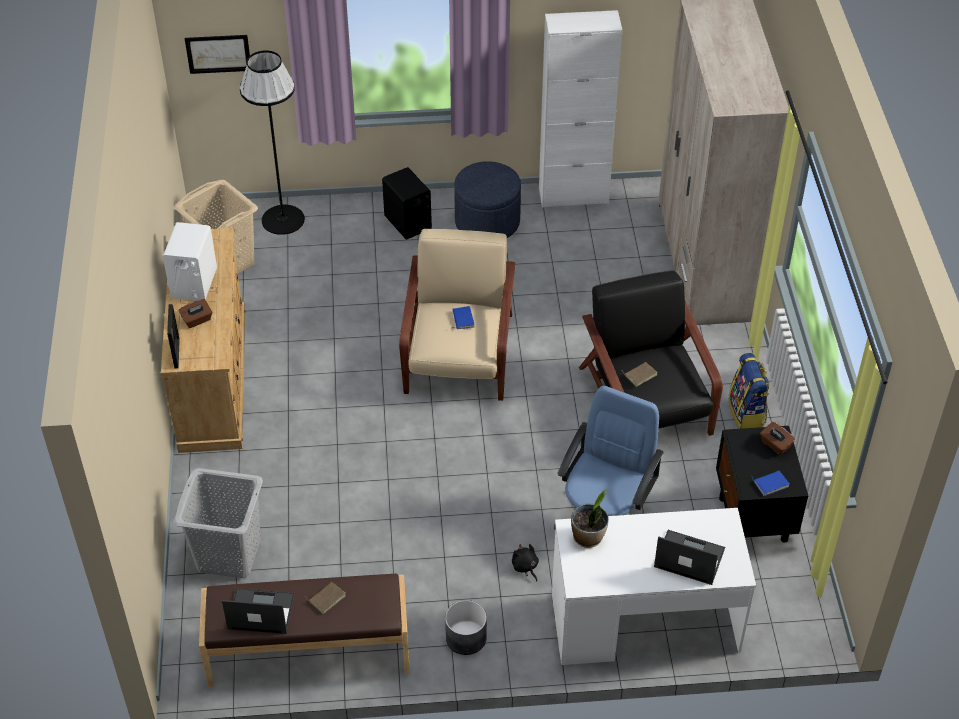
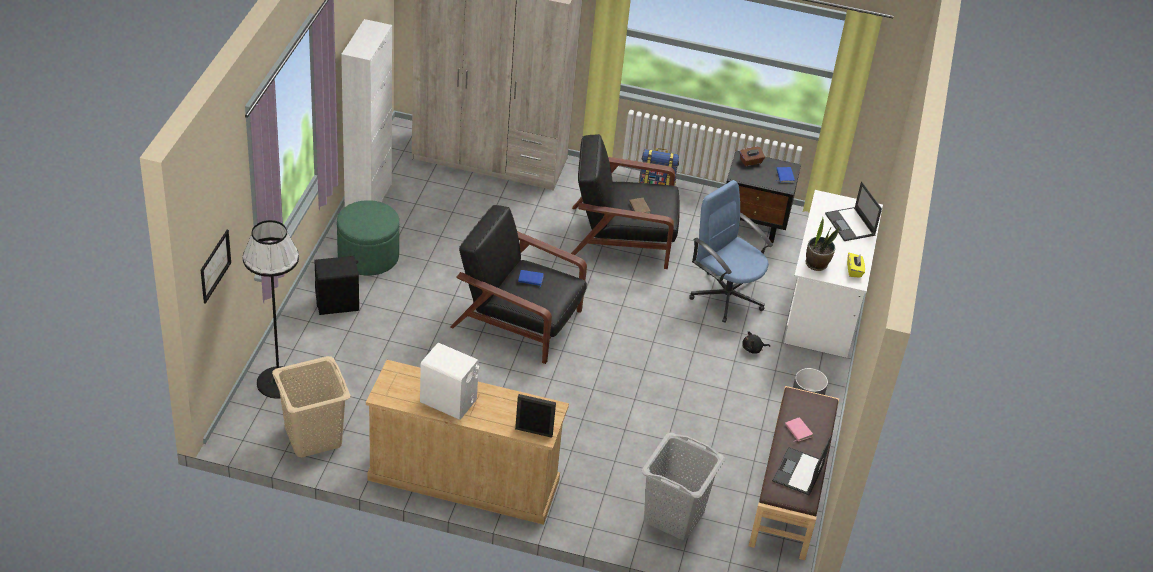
camera: 75 degrees left, 5 degrees down
brown tissue box [178,299,212,328] -> none
brown book [305,582,346,614] -> pink book [785,417,813,442]
beige armchair [399,229,515,401] -> black armchair [450,205,587,364]
blue ottoman [454,161,521,238] -> green ottoman [337,200,399,276]
laptop [654,530,725,585] -> laptop turned 60 degrees counterclockwise [825,181,882,241]
none -> yellow tissue box [847,253,865,278]

